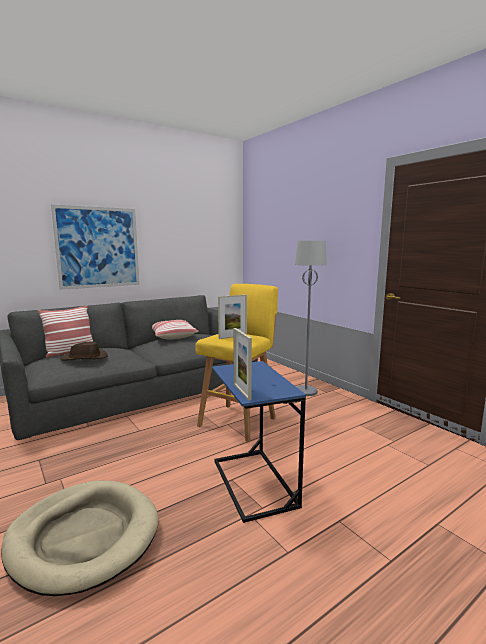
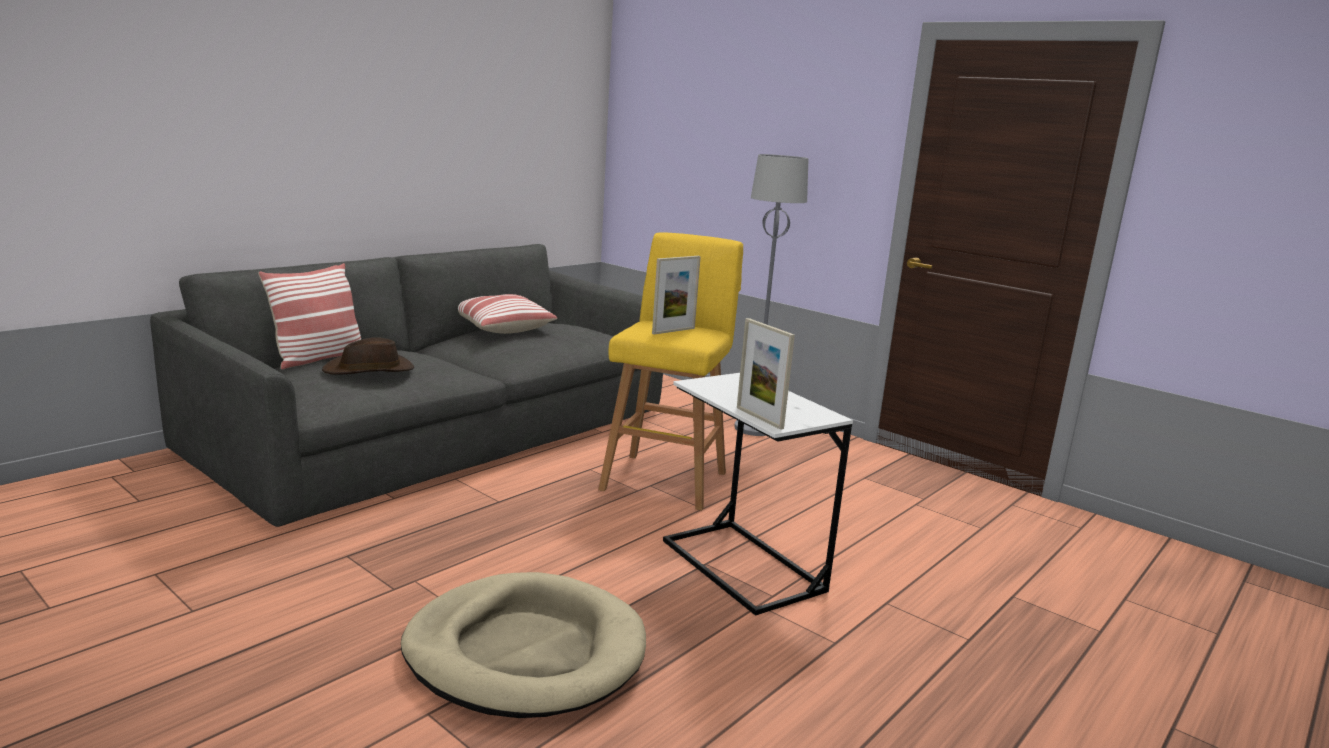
camera: 15 degrees left, 5 degrees up
picture [51,205,140,290] -> none
blue side table [212,361,306,523] -> white side table [663,373,853,616]

